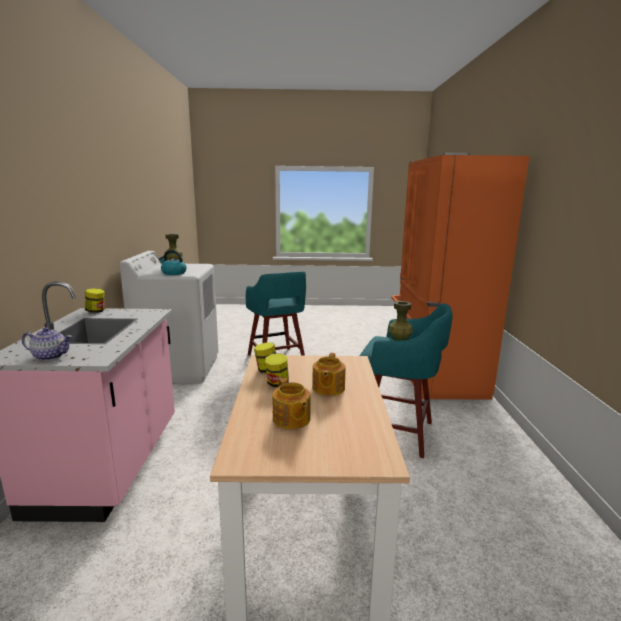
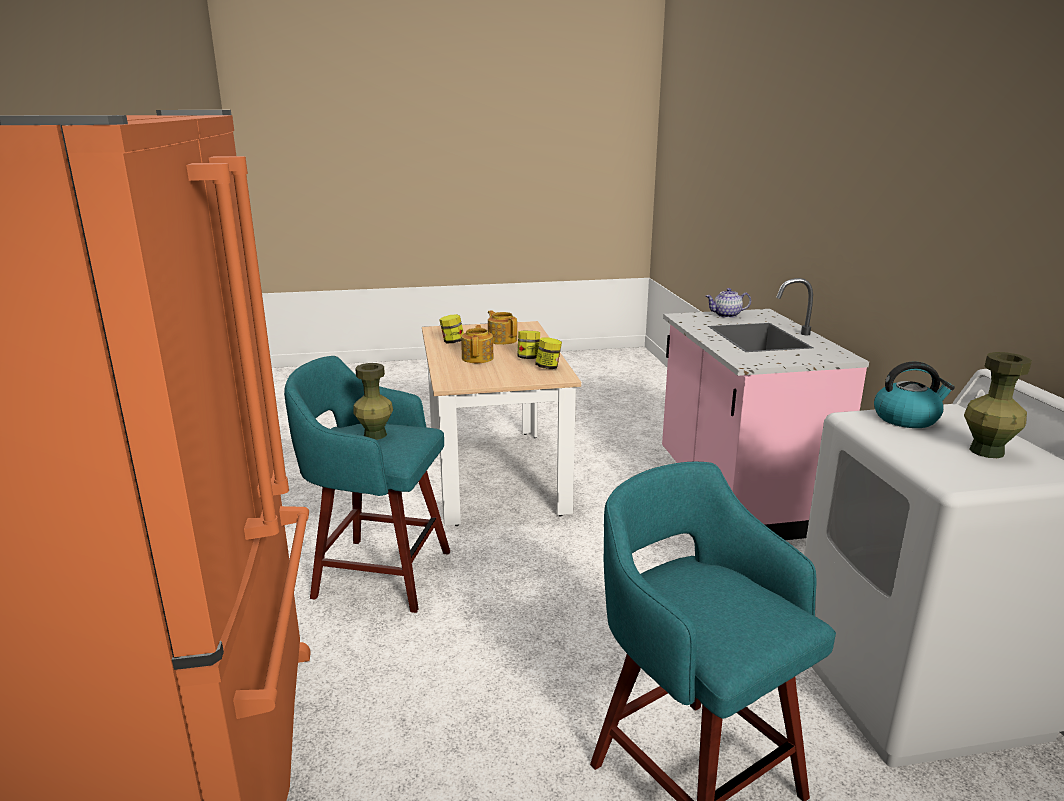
camera: 170 degrees right, 5 degrees up
jar [85,288,105,313] -> jar moved to [439,314,464,343]

